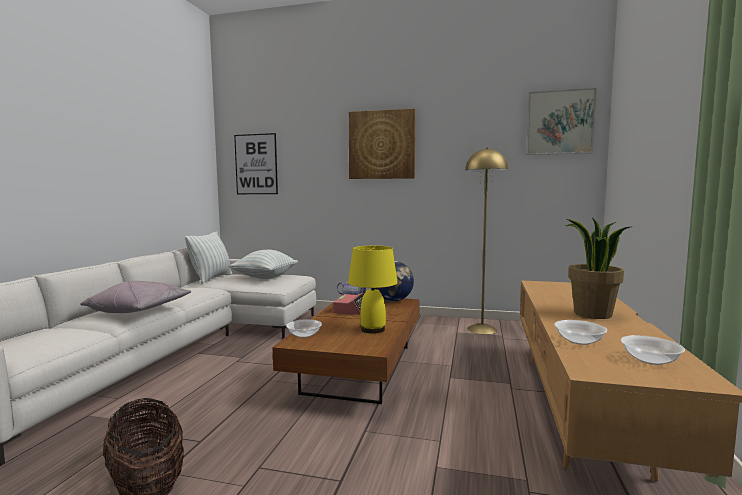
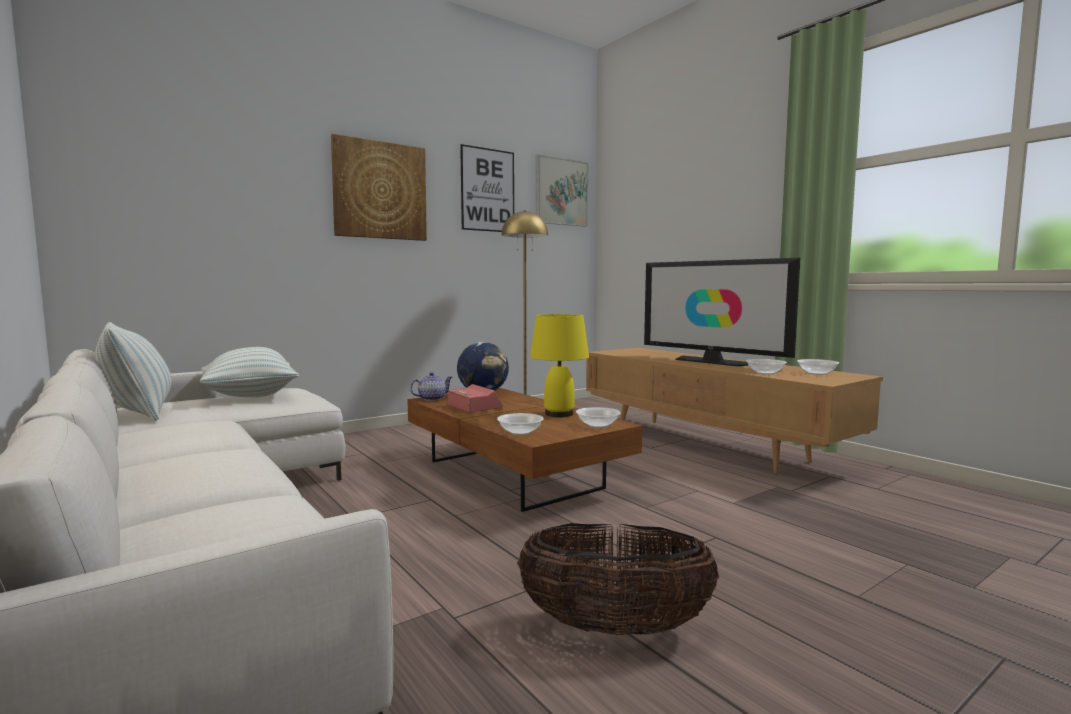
camera: 50 degrees left, 0 degrees up
purple pillow [80,281,191,313] -> none
picture [234,133,278,194] -> picture moved to [460,144,514,232]
potted plant [565,217,633,319] -> television [644,258,801,366]
none -> bowl [576,407,620,428]

